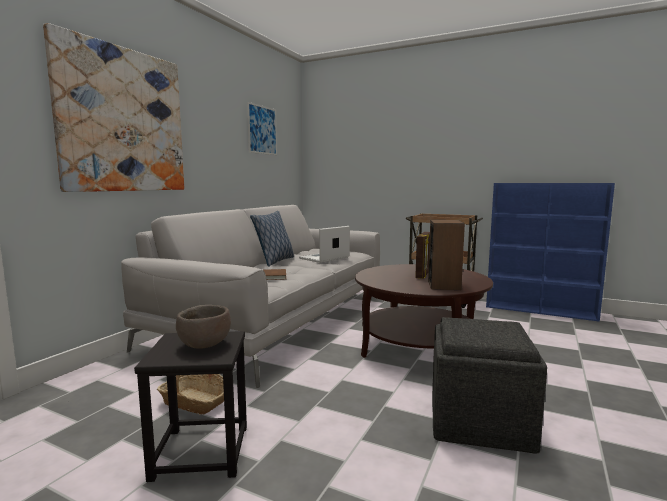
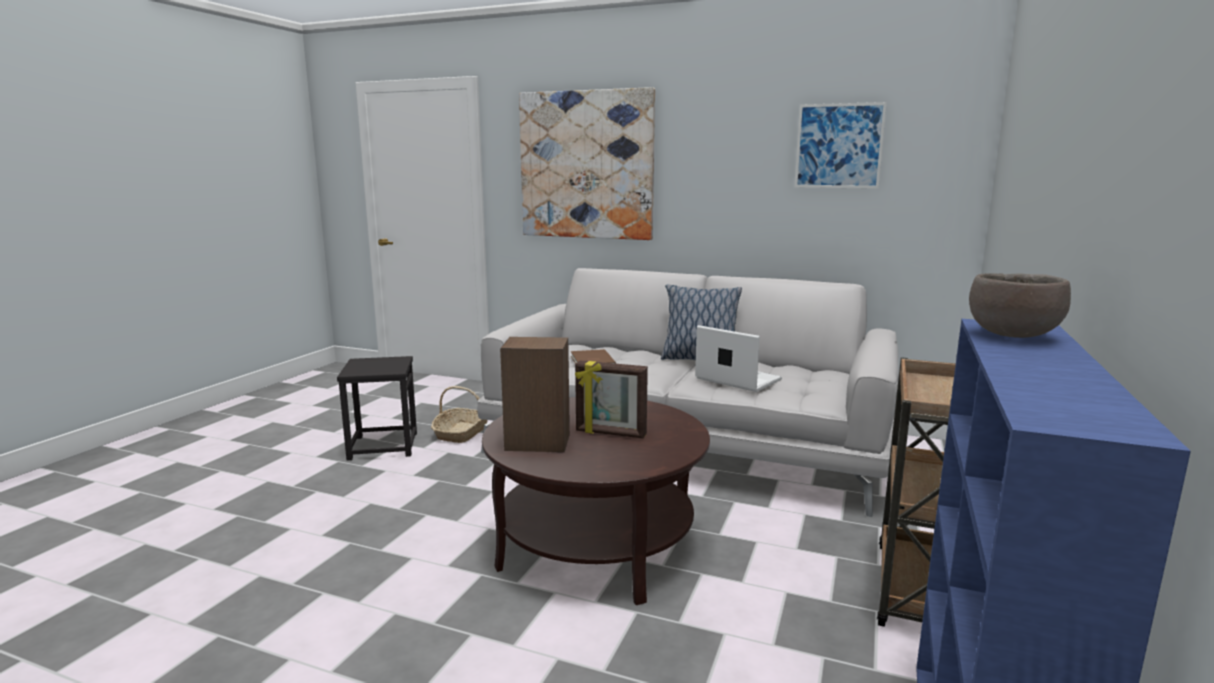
camera: 85 degrees right, 5 degrees up
brown bowl [176,305,231,348] -> brown bowl moved to [969,273,1071,338]
grey ottoman [432,317,547,454] -> none

